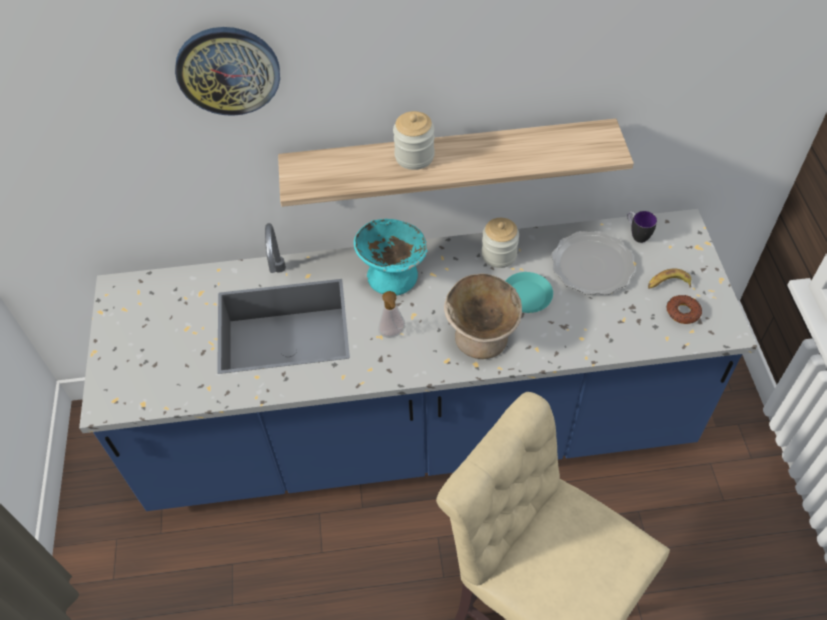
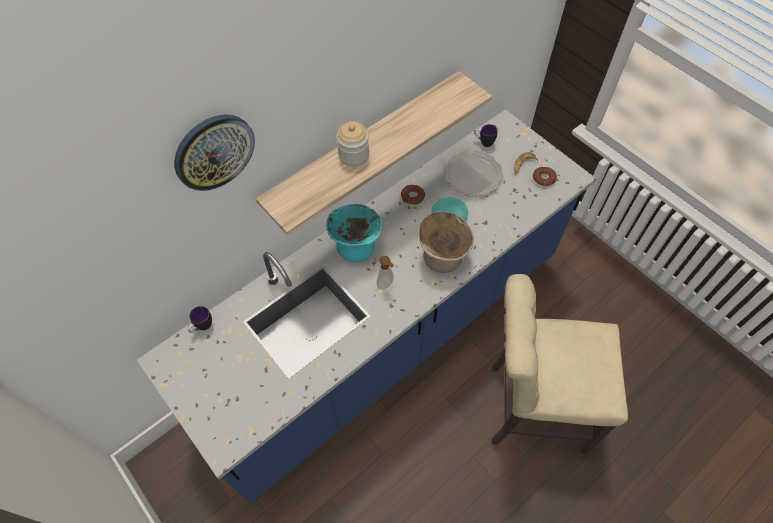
camera: 35 degrees left, 5 degrees up
jar [482,218,519,268] -> donut [401,185,425,205]
none -> mug [187,306,212,333]

